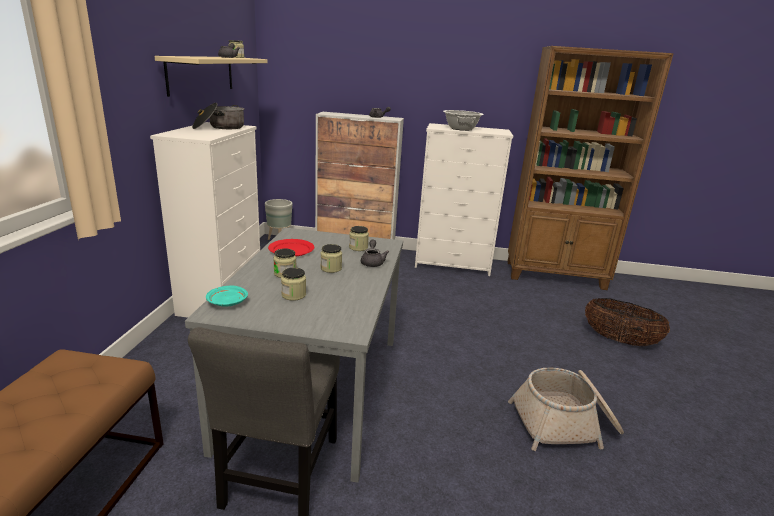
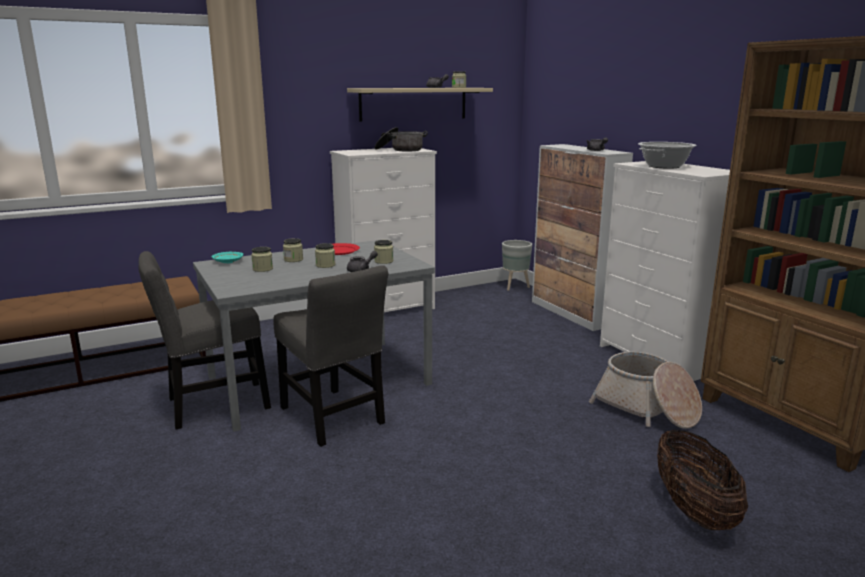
camera: 55 degrees right, 5 degrees down
basket [508,367,624,451] -> basket moved to [589,352,702,429]
none -> grey chair [273,265,388,447]

